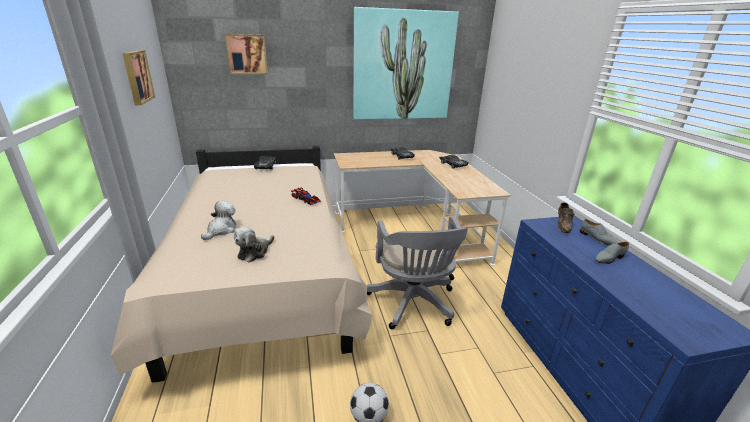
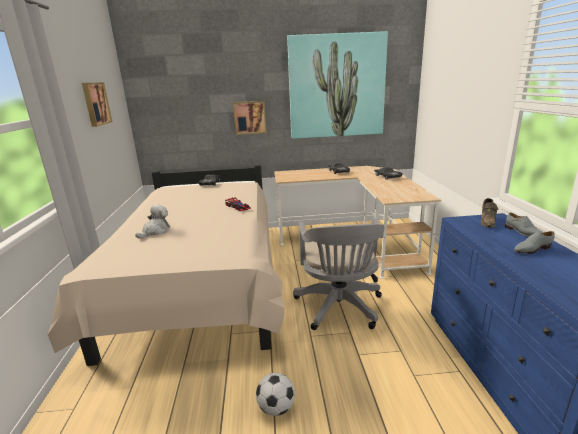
camera: 10 degrees right, 5 degrees down
picture [225,34,268,74] -> picture moved to [233,101,266,135]
plush toy [234,227,275,262] -> none

